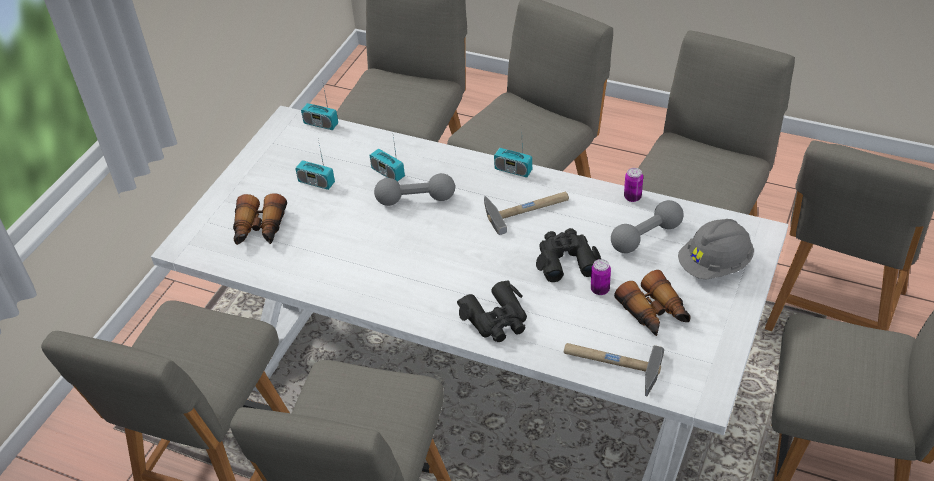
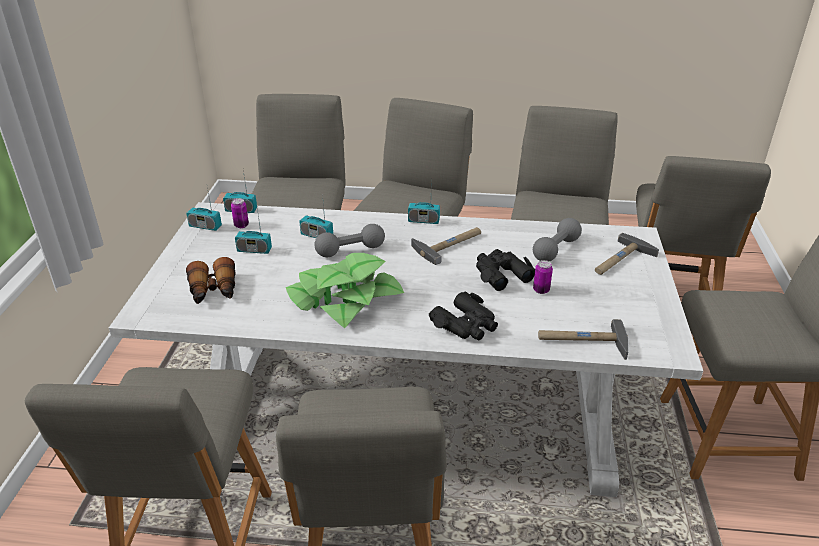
camera: 20 degrees left, 10 degrees down
binoculars [614,270,691,336] -> none
can [624,168,643,202] -> can moved to [231,198,249,228]
grey hard hat [678,219,754,279] -> hammer [595,233,659,275]
none -> radio [186,188,222,231]
none -> potted plant [286,253,404,329]

